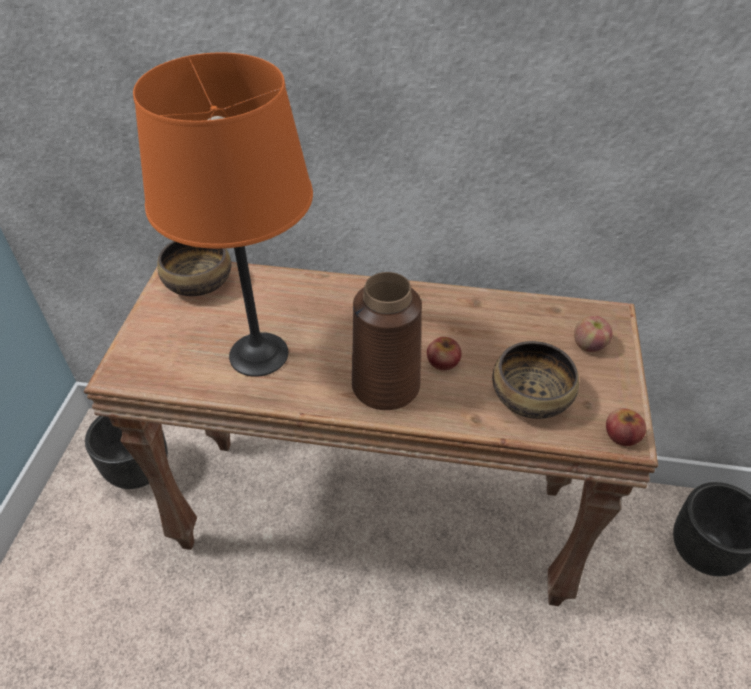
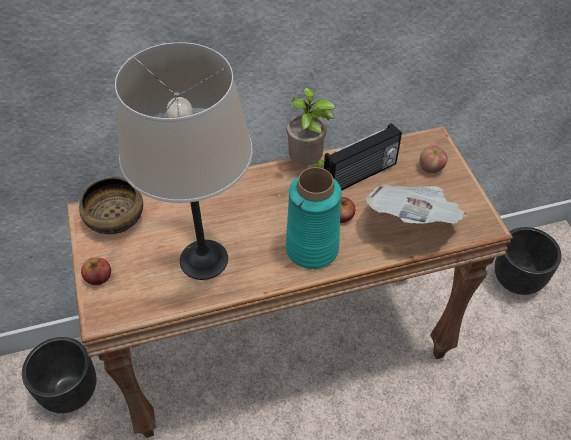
camera: 25 degrees left, 5 degrees up
orange table lamp [133,52,313,377] -> beige table lamp [115,42,253,280]
brown vase [352,272,422,410] -> turquoise vase [286,167,342,269]
bowl [492,341,579,419] -> newspaper [366,184,467,224]
apple [606,409,646,446] -> apple moved to [81,257,111,285]
none -> potted plant [287,87,336,167]
none -> radio [324,123,402,191]

